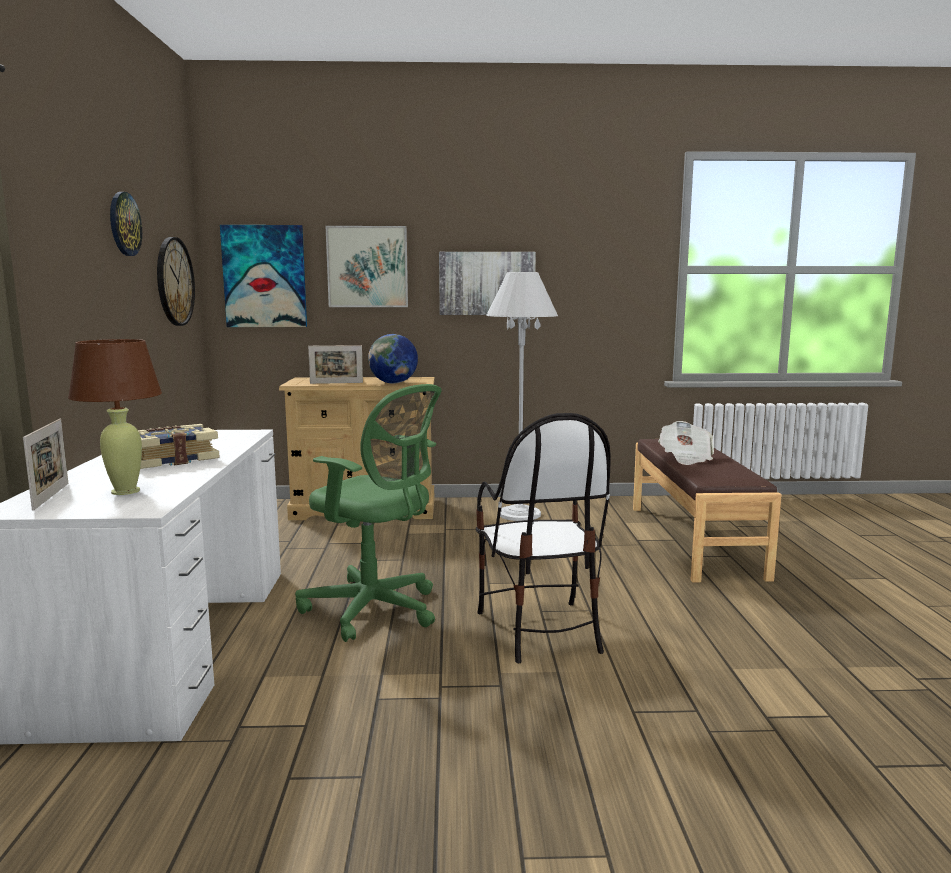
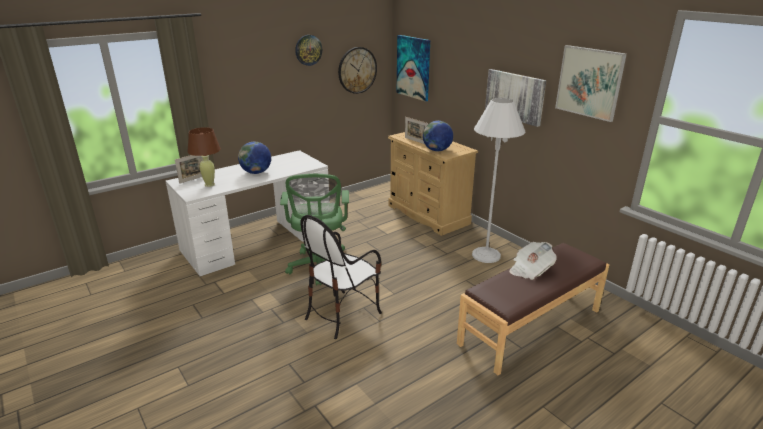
camera: 55 degrees right, 15 degrees up
book [138,424,220,469] -> globe [238,142,271,174]
picture [326,226,408,307] -> picture moved to [555,45,627,122]

